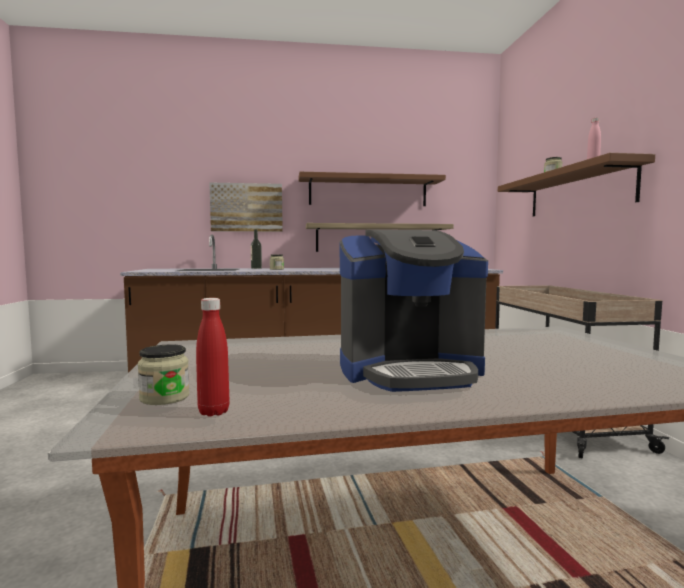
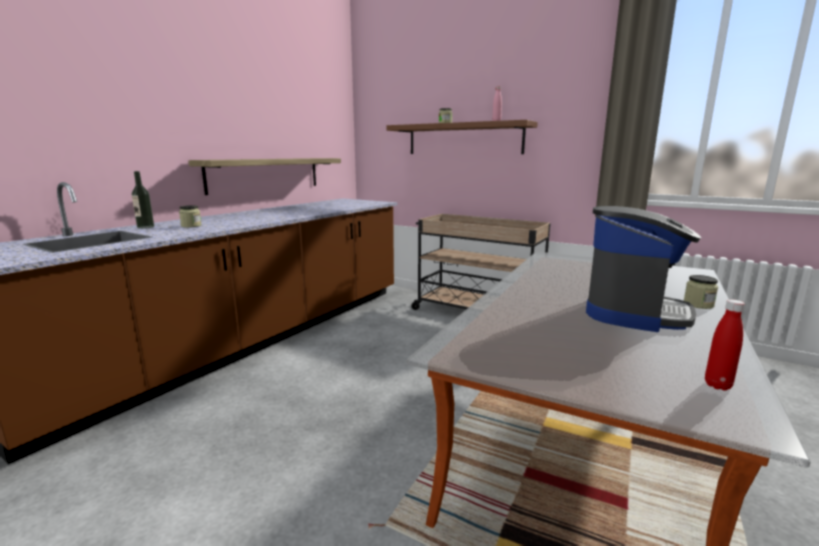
camera: 50 degrees left, 10 degrees up
jar [138,344,189,405] -> jar moved to [684,275,718,309]
picture [209,182,283,232] -> none
brown shelf [298,172,446,206] -> none

